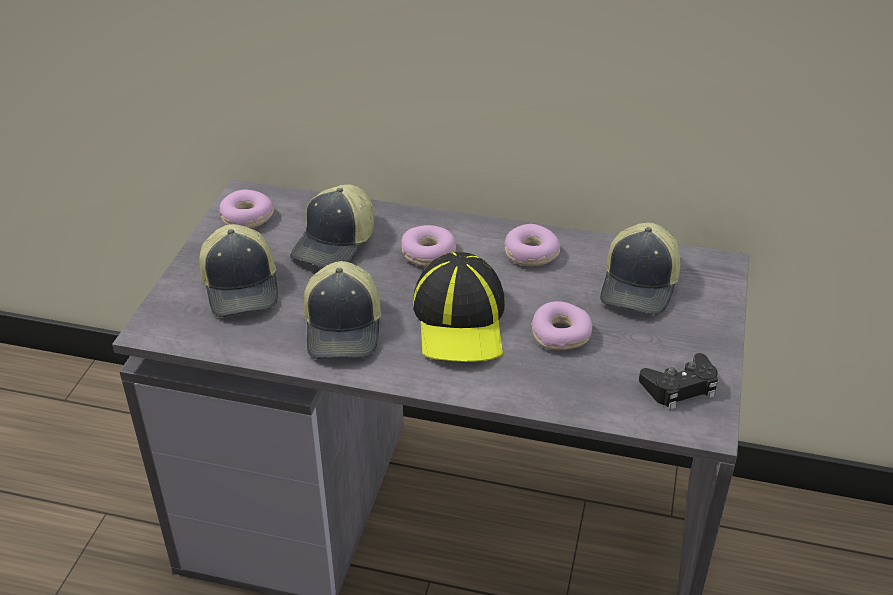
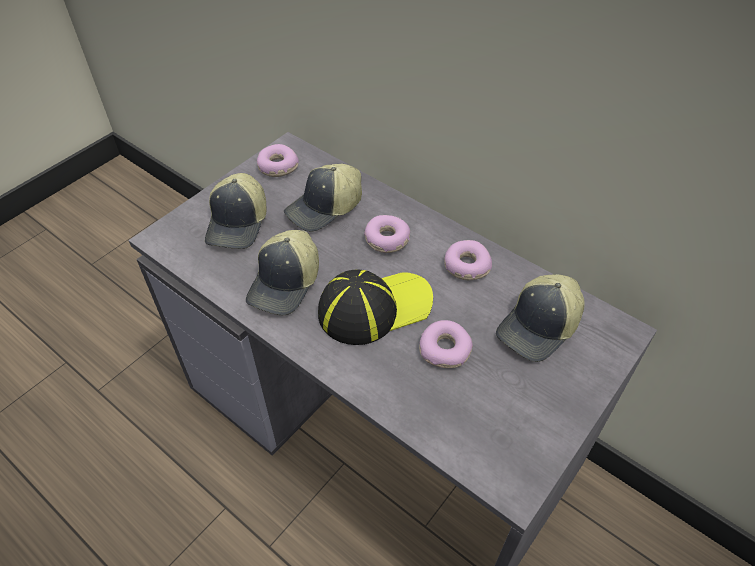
camera: 25 degrees right, 10 degrees up
cap [413,252,505,362] -> cap turned 135 degrees counterclockwise [318,269,433,345]
black game controller [639,353,718,410] -> none

